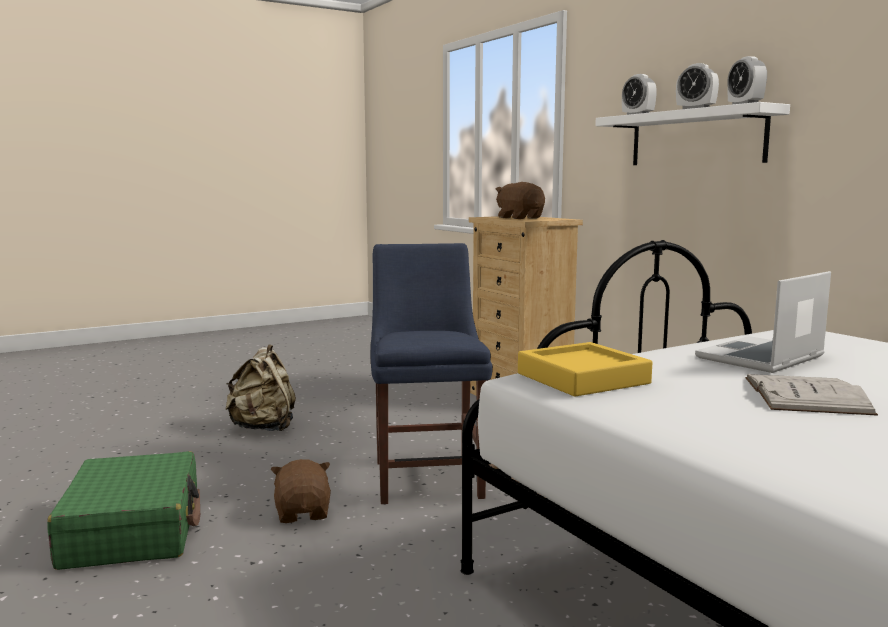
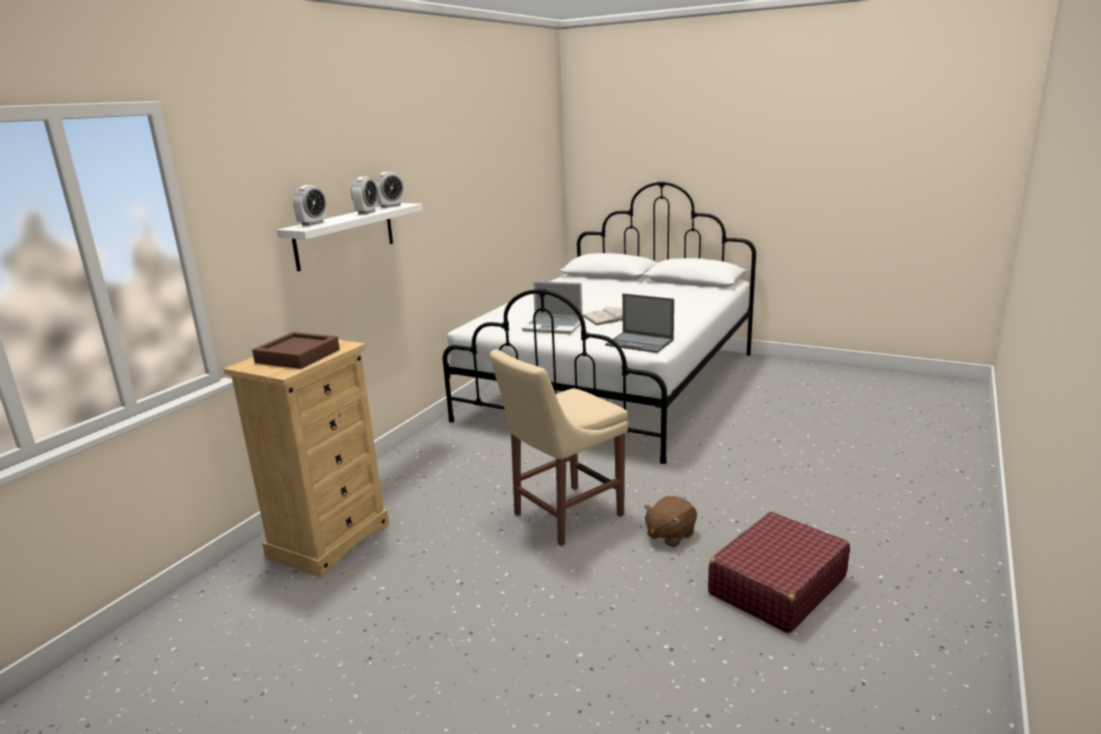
camera: 120 degrees left, 10 degrees up
green suitcase [47,451,200,570] -> red suitcase [708,512,850,633]
beige backpack [225,344,296,431] -> none
blue chair [371,243,493,504] -> beige chair [490,349,628,546]
brown plush toy [496,182,545,219] -> brown tray [252,332,340,369]
yellow tray [518,342,652,397] -> laptop [605,293,674,353]

